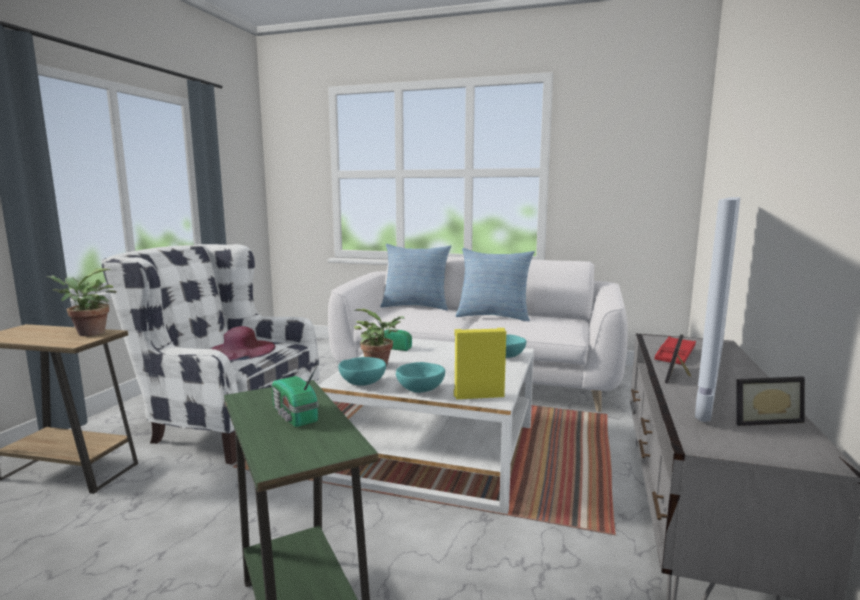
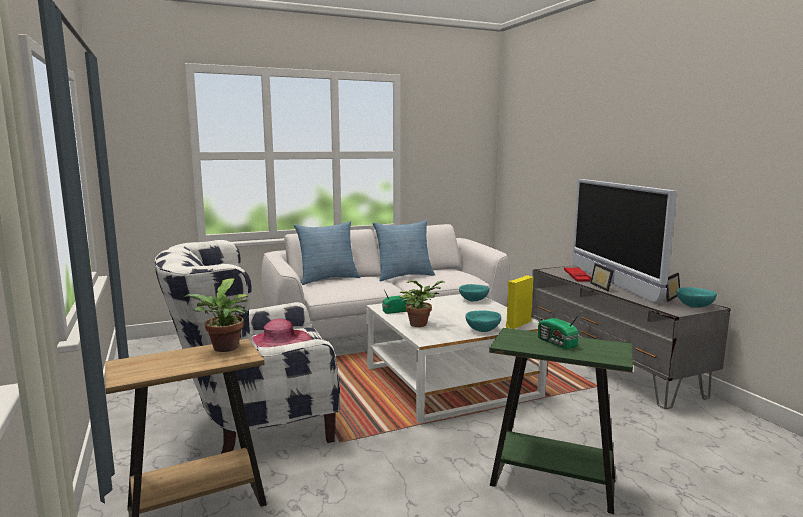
camera: 40 degrees left, 0 degrees up
radio [272,362,319,427] -> radio turned 45 degrees clockwise [538,311,582,349]
turquoise bowl [338,357,386,386] -> turquoise bowl moved to [677,287,717,308]

